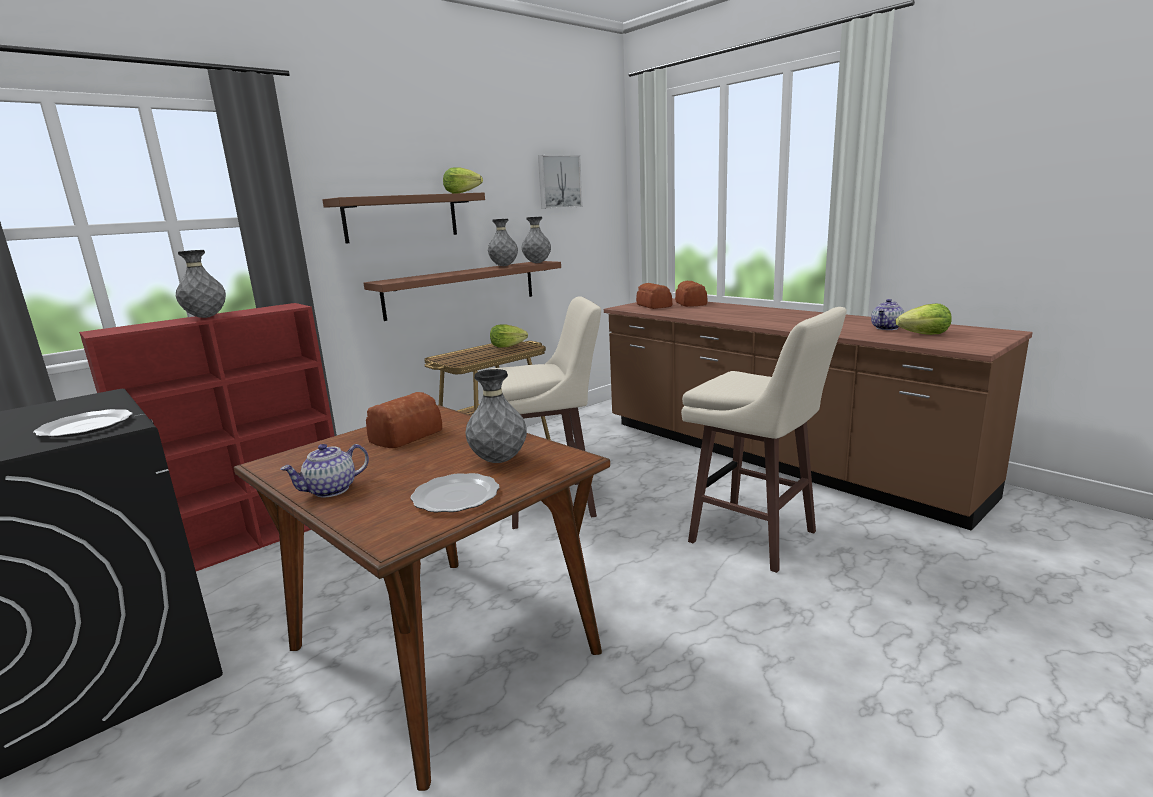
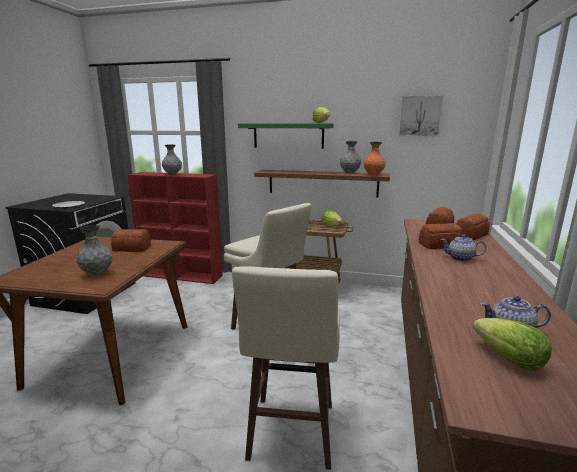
camera: 55 degrees right, 0 degrees up
teapot [280,444,369,497] -> teapot moved to [441,235,486,261]
brown shelf [322,193,485,244] -> green shelf [238,123,334,149]
plate [410,473,499,513] -> none
grey vase [522,217,551,263] -> orange vase [364,142,386,175]
none -> bread [419,223,463,249]

